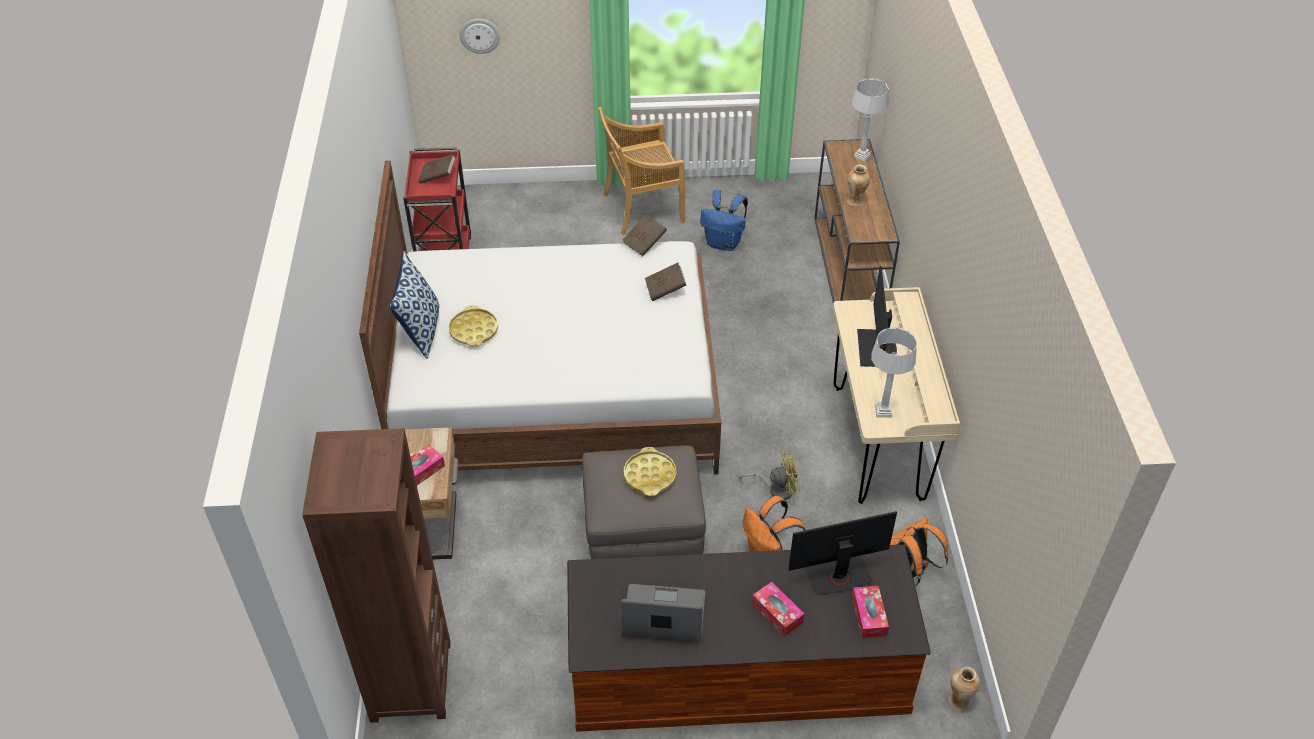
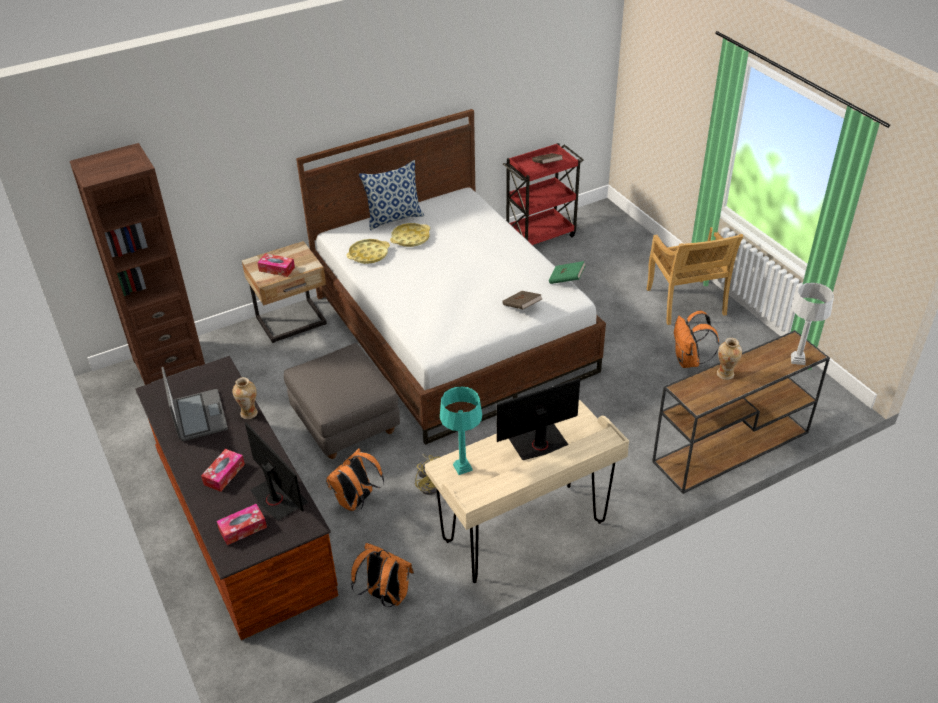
camera: 65 degrees right, 5 degrees down
wall clock [460,19,500,54] -> none
beige chair [598,107,685,235] -> beige chair turned 150 degrees counterclockwise [646,227,743,325]
brown book [622,215,667,256] -> green book [549,261,586,284]
yellow tray [624,447,676,496] -> yellow tray moved to [346,239,390,264]
blue backpack [700,190,748,251] -> orange backpack [674,311,719,368]
grey table lamp [871,327,917,418] -> turquoise table lamp [440,387,482,475]
vase [949,667,980,711] -> vase moved to [233,377,258,419]

